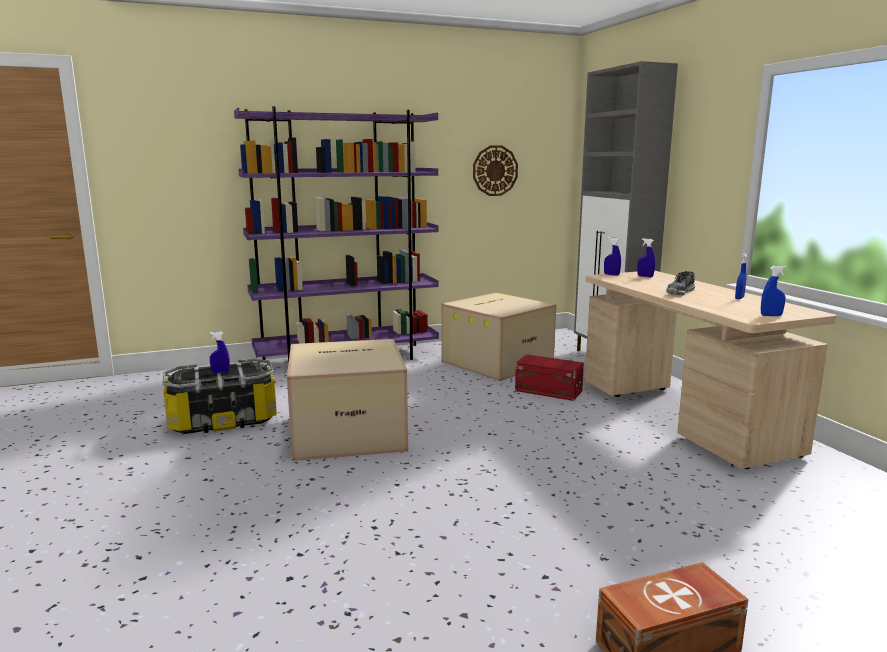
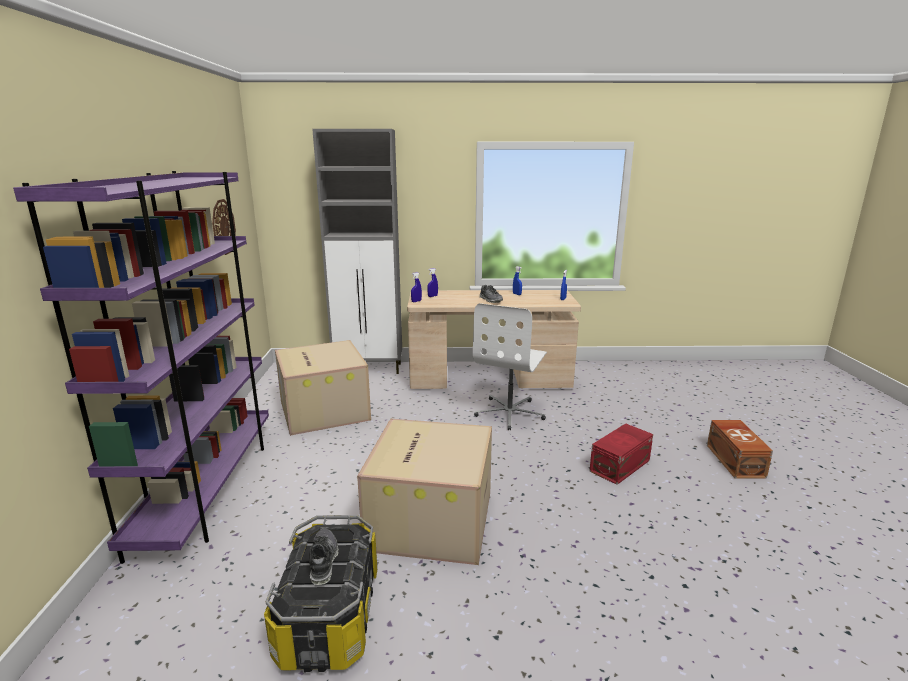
camera: 70 degrees left, 5 degrees up
blue spray bottle [210,332,230,373] -> shoe [309,528,339,585]
red storage box [515,354,584,401] -> red storage box moved to [589,423,653,485]
none -> white office chair [473,303,547,430]

